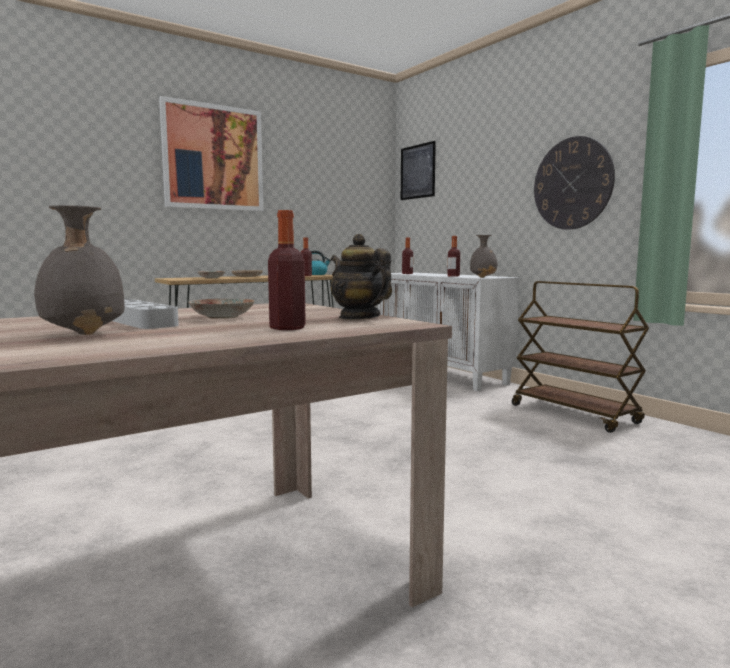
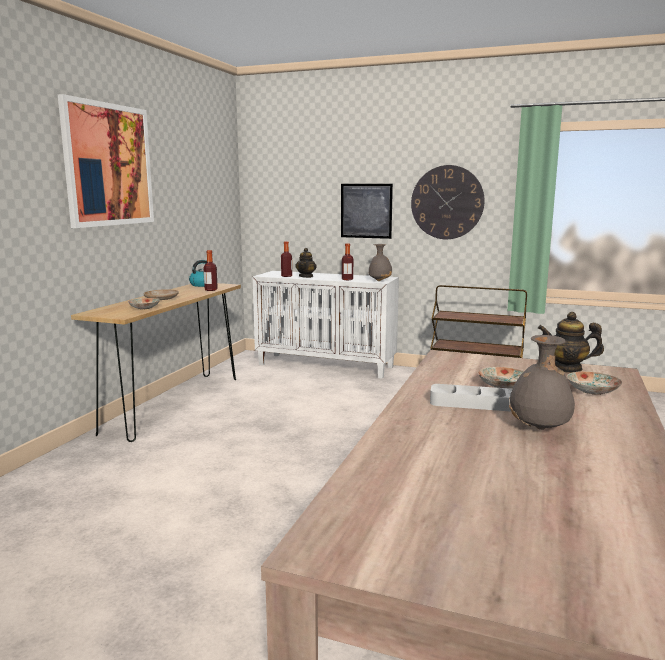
camera: 35 degrees left, 5 degrees up
bottle [268,210,306,330] -> plate [567,371,622,395]
picture [401,141,436,200] -> picture moved to [341,184,393,239]
none -> teapot [296,248,317,278]

